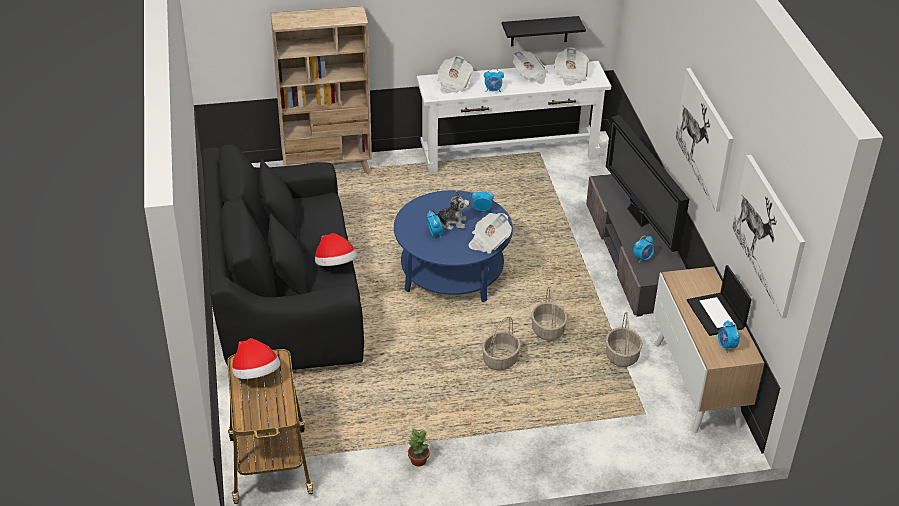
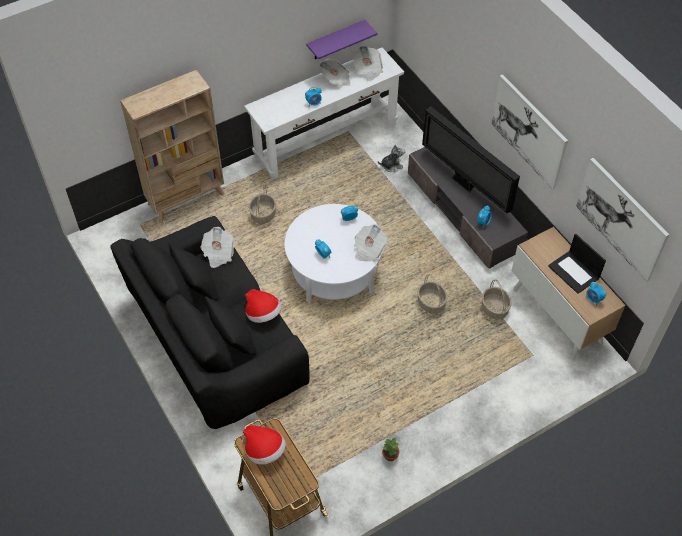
camera: 20 degrees left, 15 degrees up
blue coffee table [394,190,513,302] -> white coffee table [284,204,383,303]
plush toy [432,191,470,230] -> plush toy moved to [378,144,405,172]
newspaper [437,56,474,94] -> newspaper moved to [201,227,235,268]
basket [482,317,521,370] -> basket moved to [249,185,276,224]
black shelf [502,16,586,46] -> purple shelf [306,20,377,59]

